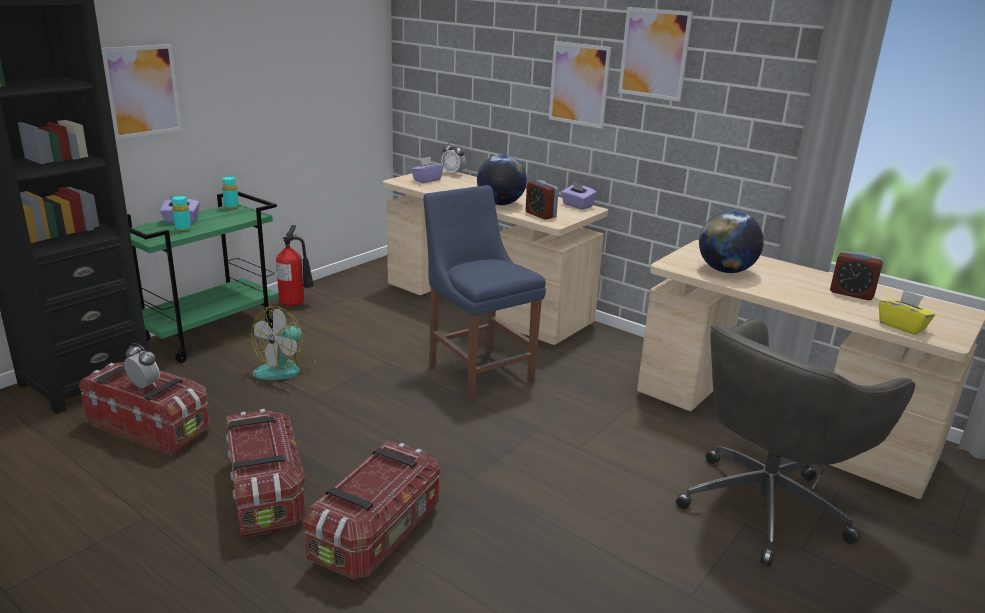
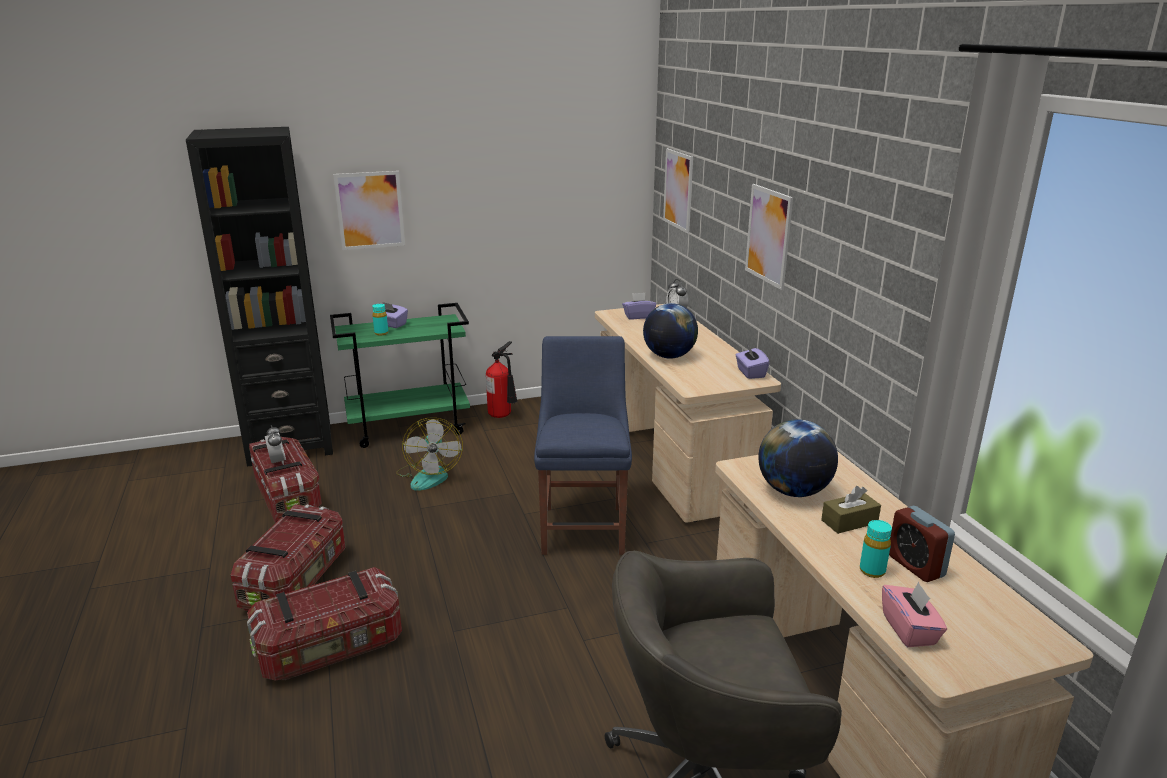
camera: 35 degrees right, 0 degrees up
turquoise bottle [222,177,239,210] -> turquoise bottle moved to [860,520,892,578]
fan [251,306,316,380] -> fan turned 75 degrees counterclockwise [396,418,463,491]
alarm clock [525,180,559,220] -> none
picture [618,7,693,102] -> picture moved to [663,148,693,233]
yellow tissue box [879,290,935,335] -> pink tissue box [882,581,947,647]
none -> brown tissue box [821,486,881,534]

